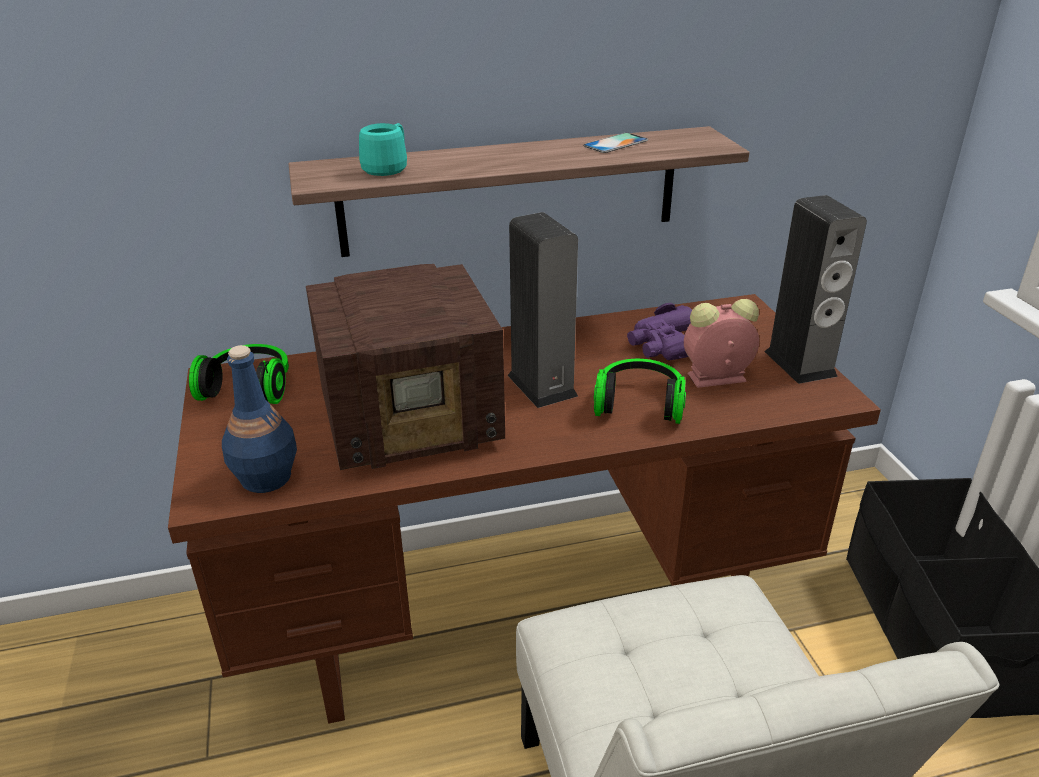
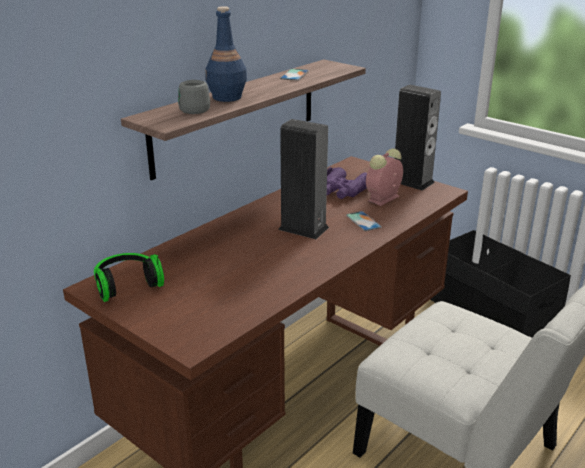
camera: 35 degrees left, 5 degrees down
blue bottle [222,345,297,493] -> blue bottle moved to [205,7,247,102]
radio [306,264,505,470] -> none
turquoise mug [359,123,407,176] -> grey mug [178,79,210,114]
headphones [594,359,686,424] -> phone [346,211,382,231]

